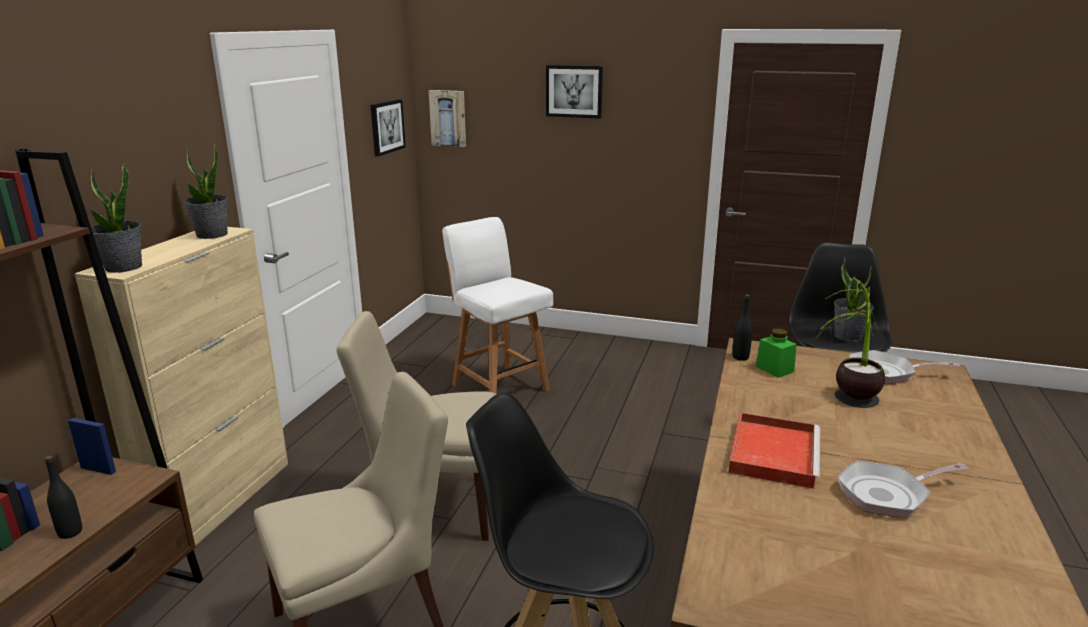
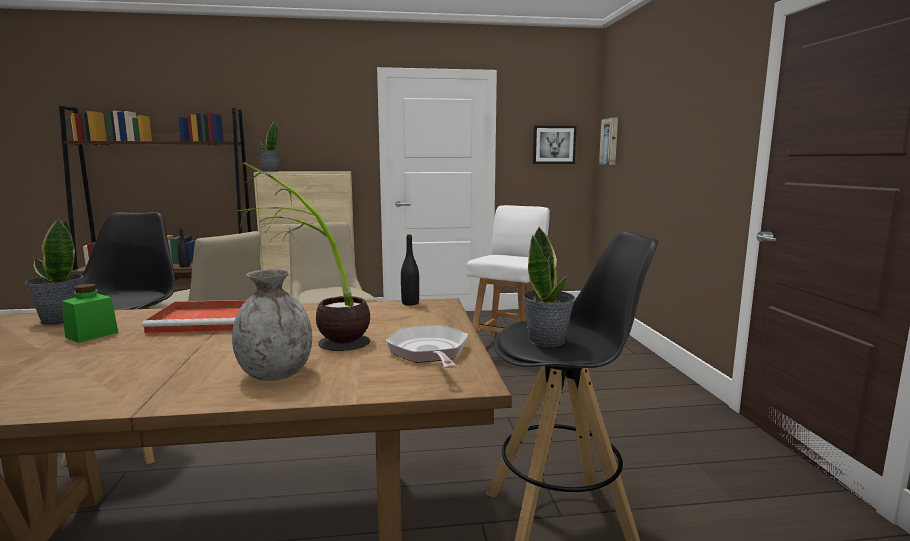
camera: 65 degrees right, 10 degrees down
potted plant [184,144,228,239] -> potted plant moved to [25,218,84,325]
picture [546,65,603,119] -> none
green jar [756,329,797,378] -> green jar moved to [62,284,118,343]
frying pan [837,461,968,518] -> none
none -> grey vase [232,269,312,381]

